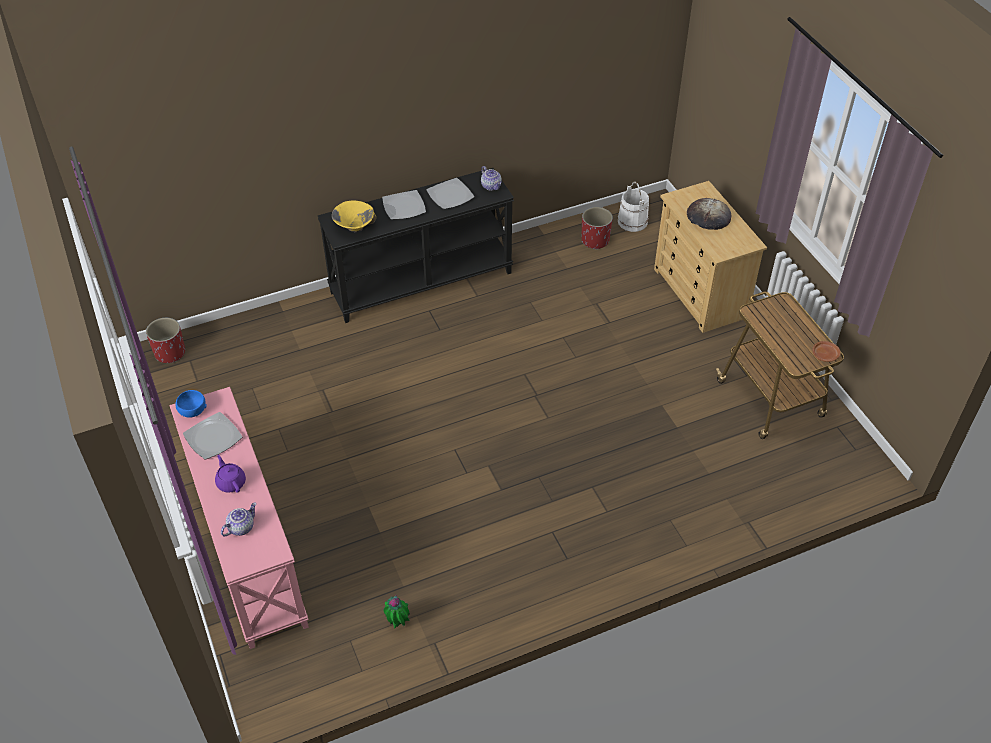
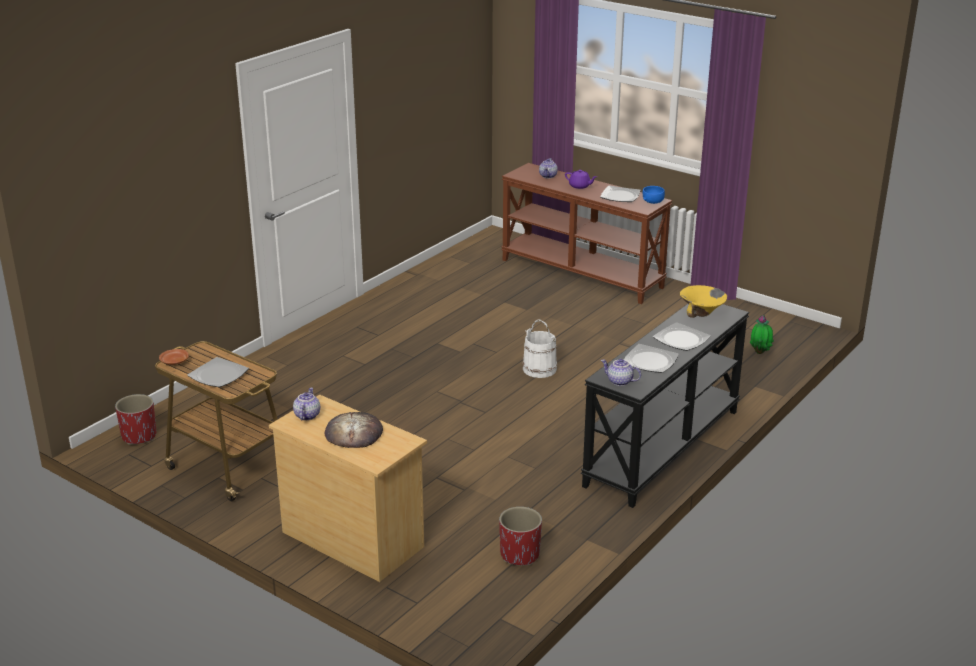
camera: 150 degrees right, 20 degrees down
red planter [146,318,185,363] -> red planter moved to [115,394,156,445]
pink console table [169,387,309,649] -> brown console table [501,163,672,304]
potted plant [384,595,410,628] -> potted plant moved to [750,315,774,354]
white bucket [618,182,649,232] -> white bucket moved to [523,320,557,378]
none -> plate [187,357,249,387]
none -> teapot [293,388,320,420]

